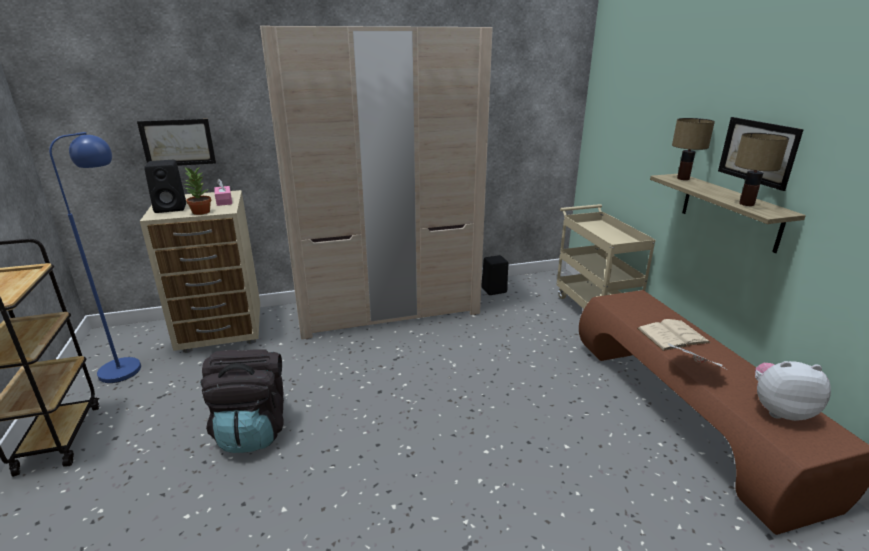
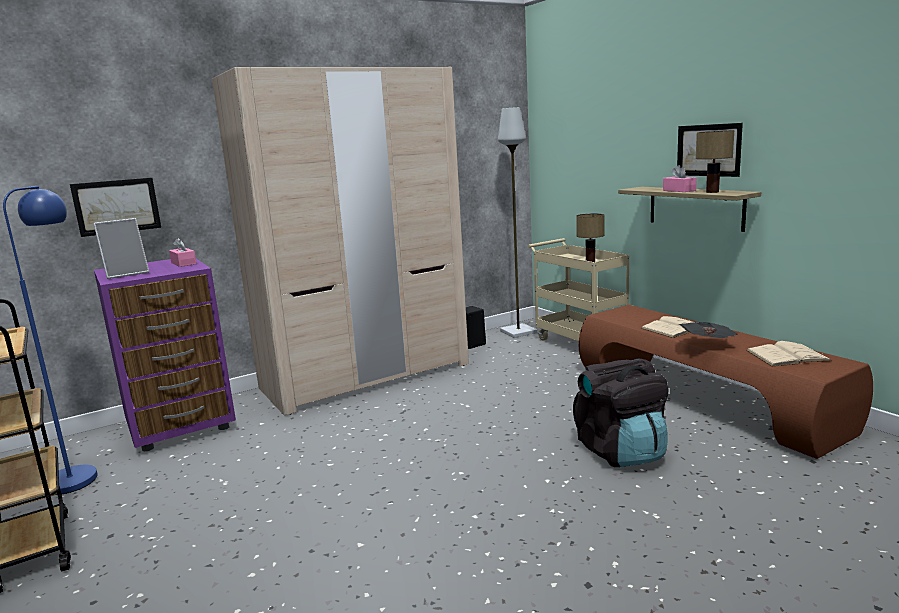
camera: 15 degrees left, 10 degrees down
beige dresser [140,190,260,353] -> purple dresser [94,259,236,451]
black speaker [144,160,186,213] -> picture frame [93,218,149,279]
potted plant [184,167,211,215] -> none
black backpack [200,349,284,453] -> black backpack moved to [573,358,668,467]
table lamp [672,118,715,180] -> table lamp moved to [576,213,604,262]
plush toy [755,361,831,421] -> beige book [746,341,832,367]
none -> grey floor lamp [498,107,537,338]
none -> pink tissue box [663,165,697,192]

